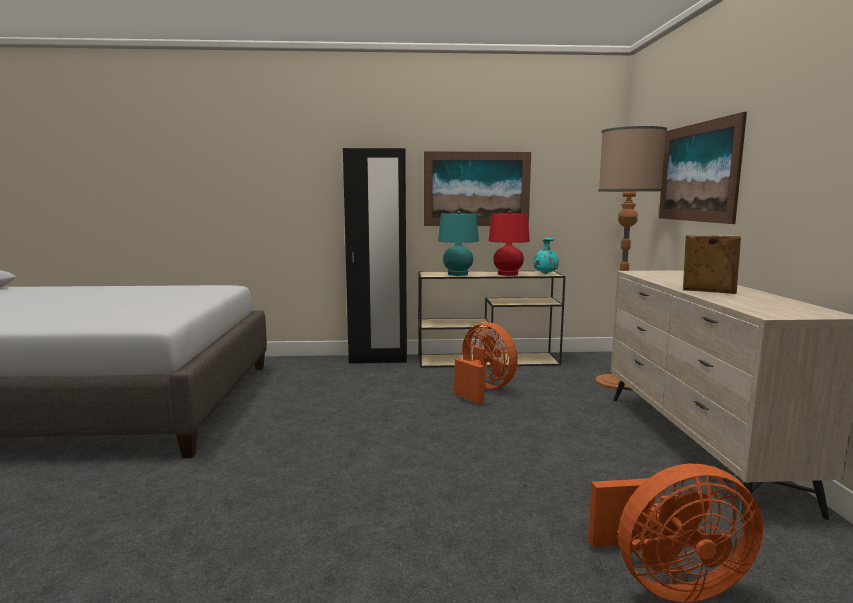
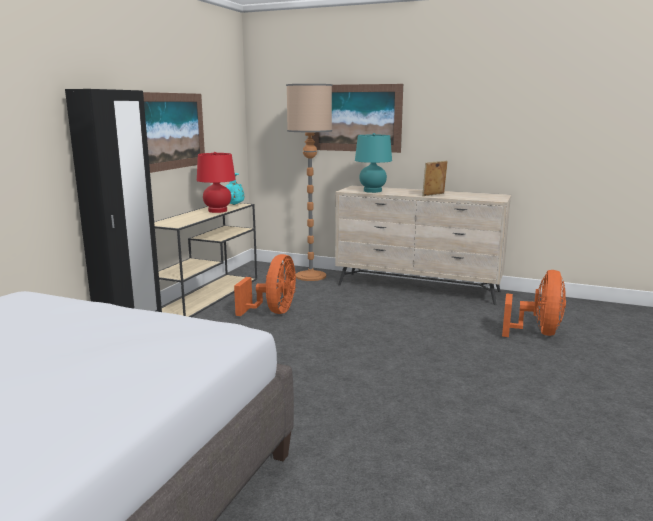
camera: 65 degrees left, 5 degrees up
turquoise table lamp [438,211,479,276] -> turquoise table lamp moved to [355,133,392,193]
orange fan [454,322,518,404] -> orange fan turned 120 degrees clockwise [234,254,296,316]

